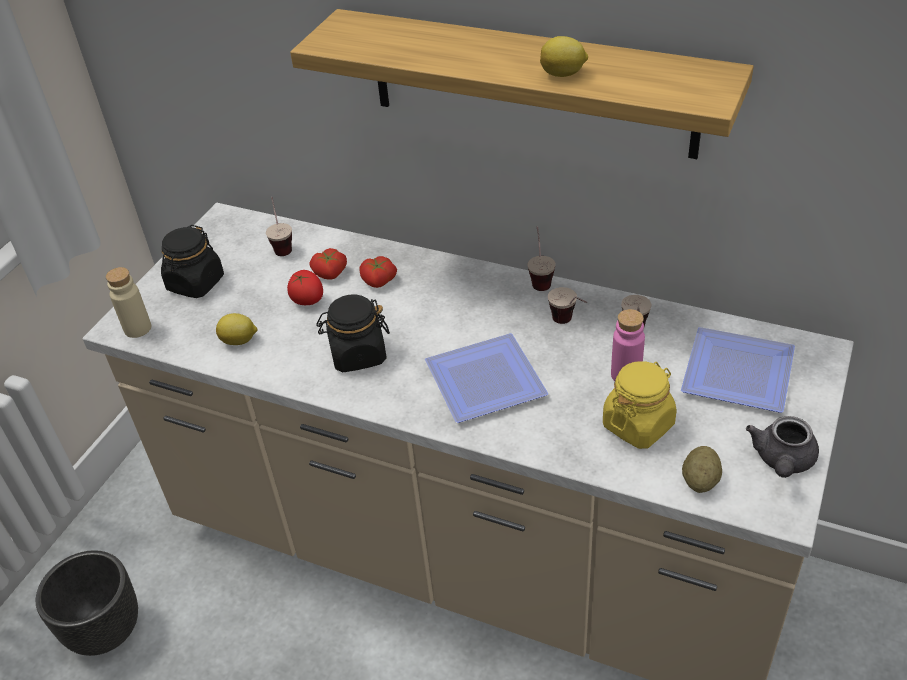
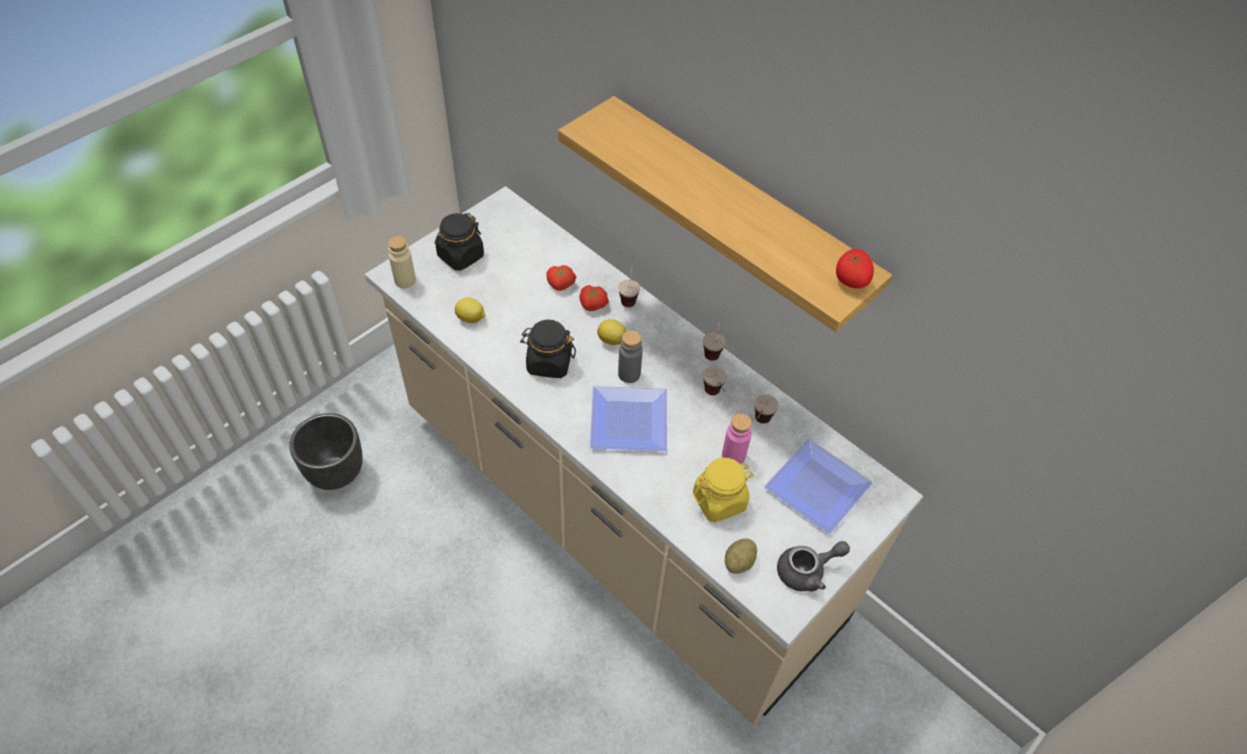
camera: 15 degrees right, 10 degrees up
cup [266,197,292,256] -> cup moved to [618,256,640,307]
tomato [287,270,323,305] -> tomato moved to [836,249,874,288]
lemon [540,36,588,77] -> lemon moved to [597,319,626,345]
grey teapot [746,416,819,478] -> grey teapot turned 150 degrees counterclockwise [777,541,850,591]
none -> grey bottle [618,330,643,383]

